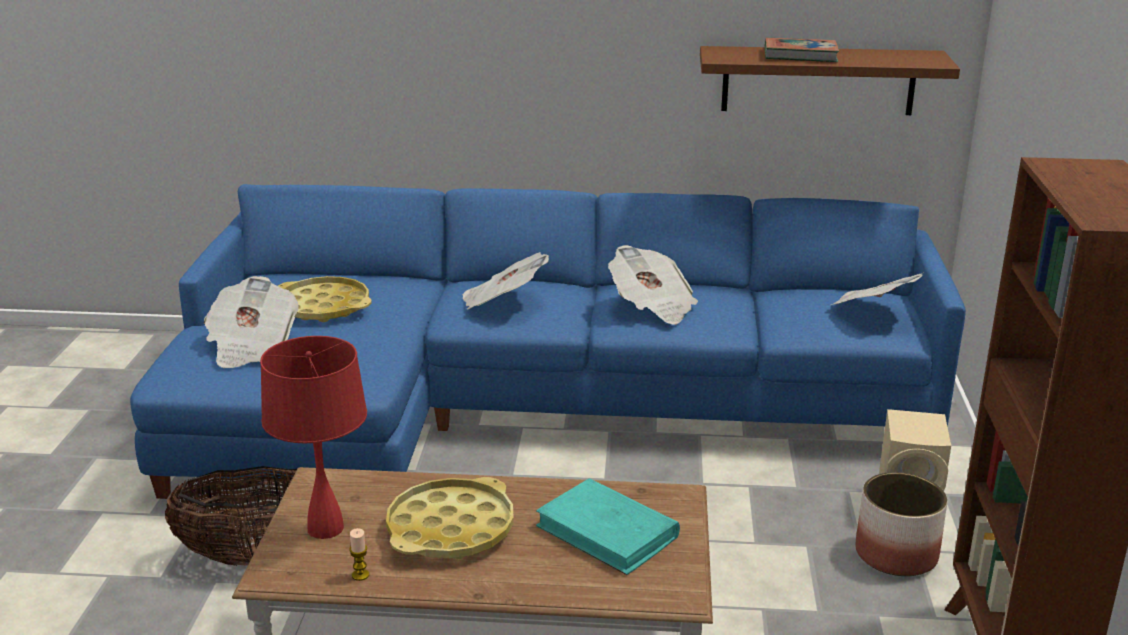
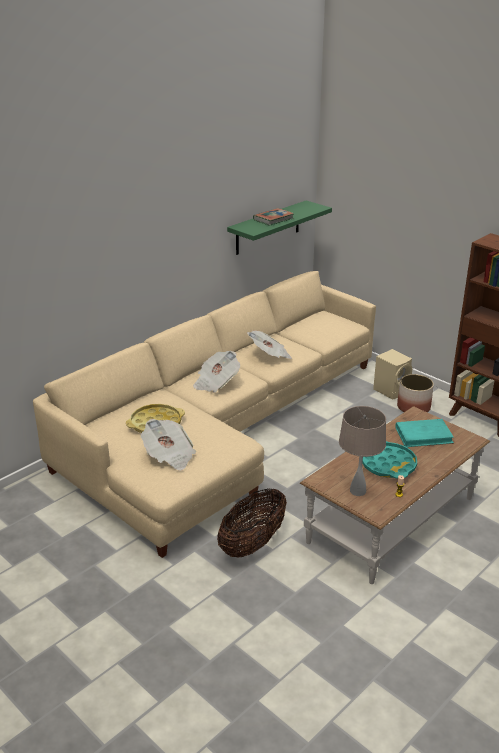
camera: 50 degrees left, 5 degrees up
blue sofa [130,184,966,499] -> beige sofa [33,271,376,558]
red table lamp [260,336,367,539] -> beige table lamp [339,406,386,496]
yellow tray [386,477,514,559] -> turquoise tray [362,441,417,479]
brown shelf [700,46,960,115] -> green shelf [227,200,332,255]
newspaper [832,273,922,305] -> none

